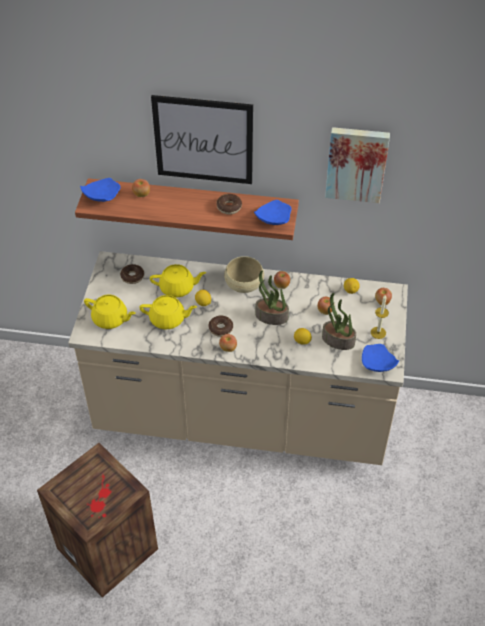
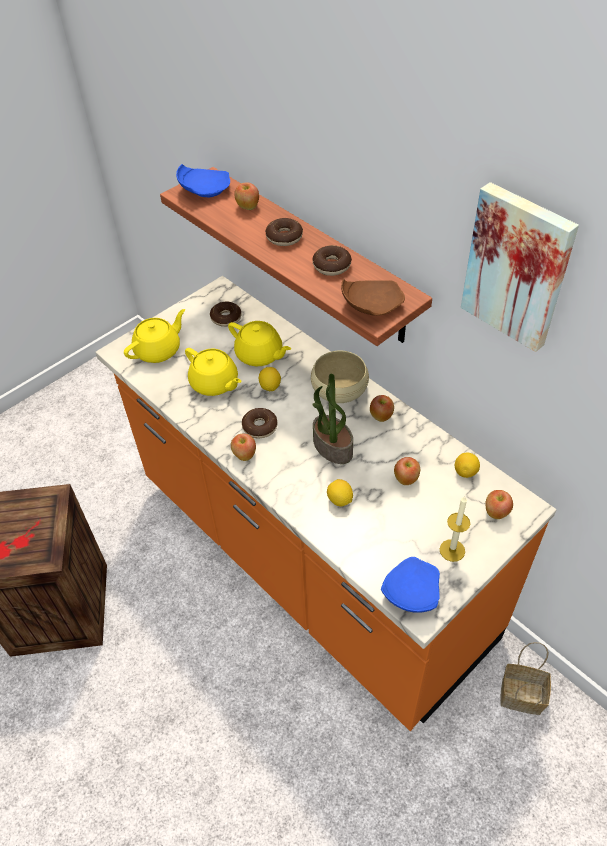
camera: 40 degrees right, 0 degrees up
beige counter [68,251,408,465] -> orange counter [95,276,556,731]
yellow teapot [84,295,136,329] -> yellow teapot turned 105 degrees counterclockwise [124,309,185,363]
picture [151,95,253,184] -> none
blue plate [254,200,292,225] -> brown plate [341,279,405,316]
potted plant [322,293,356,350] -> none
none -> donut [265,218,303,246]
none -> basket [500,642,551,715]

